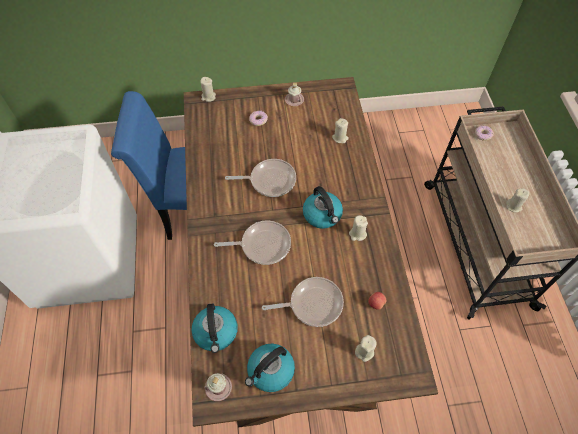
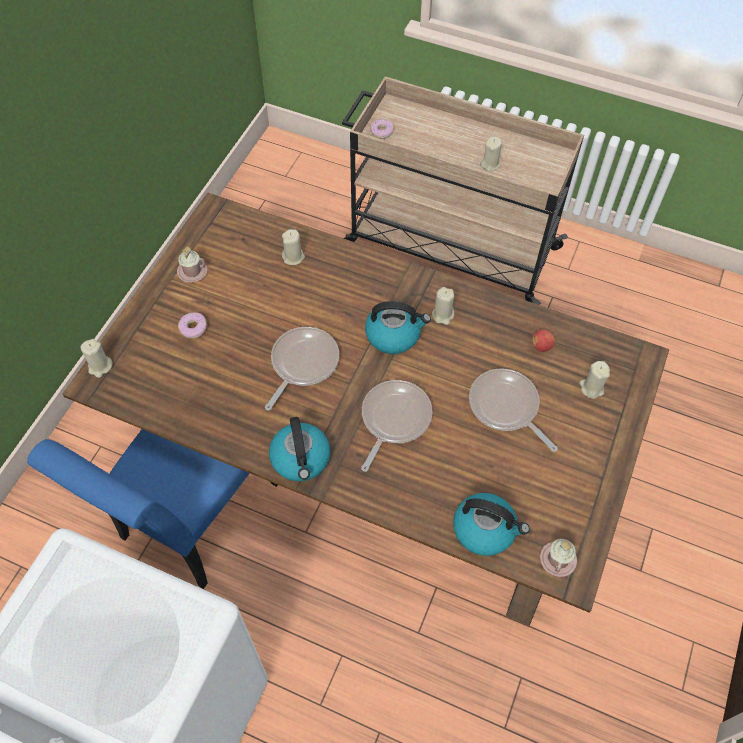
camera: 60 degrees left, 0 degrees up
kettle [245,344,295,392] -> kettle moved to [269,417,331,481]
frying pan [262,277,344,327] -> frying pan turned 60 degrees counterclockwise [469,368,558,452]

